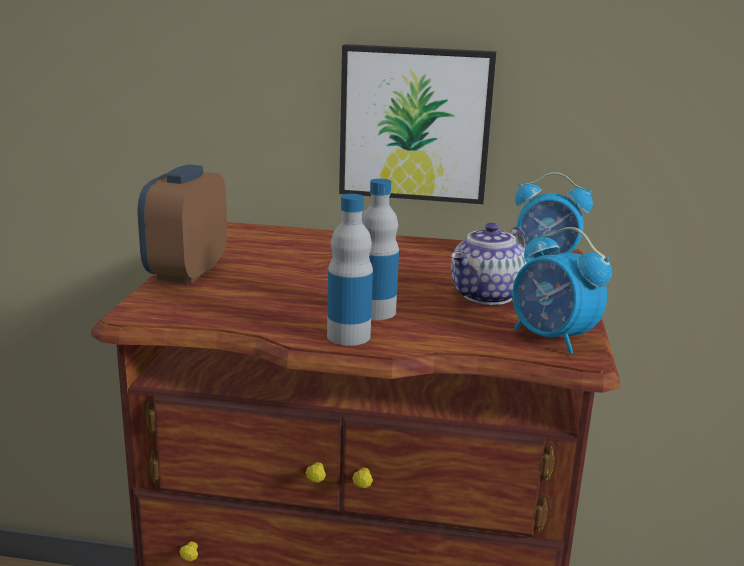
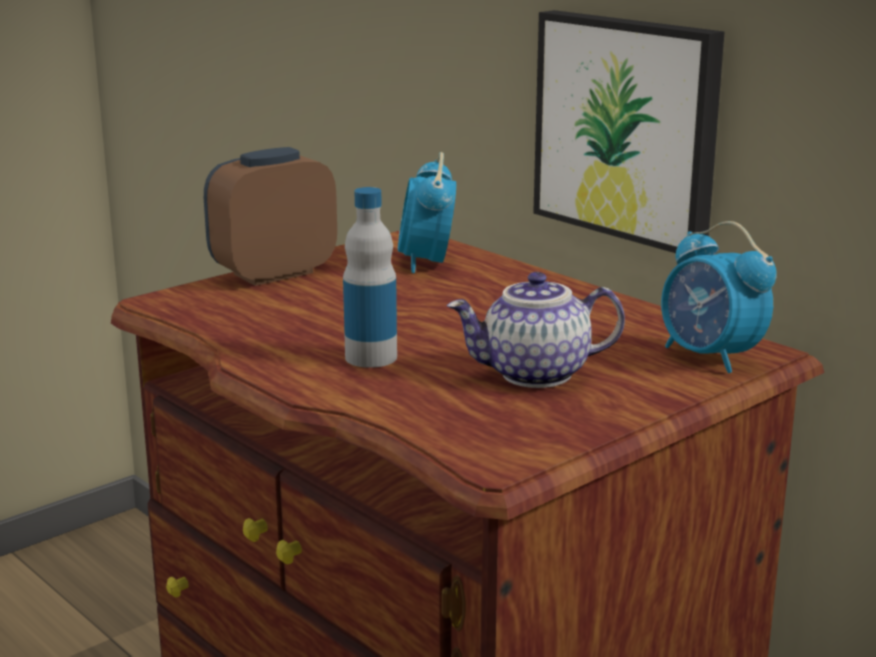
camera: 40 degrees right, 0 degrees up
bottle [327,194,373,346] -> none
alarm clock [512,227,612,354] -> alarm clock moved to [398,152,456,273]

